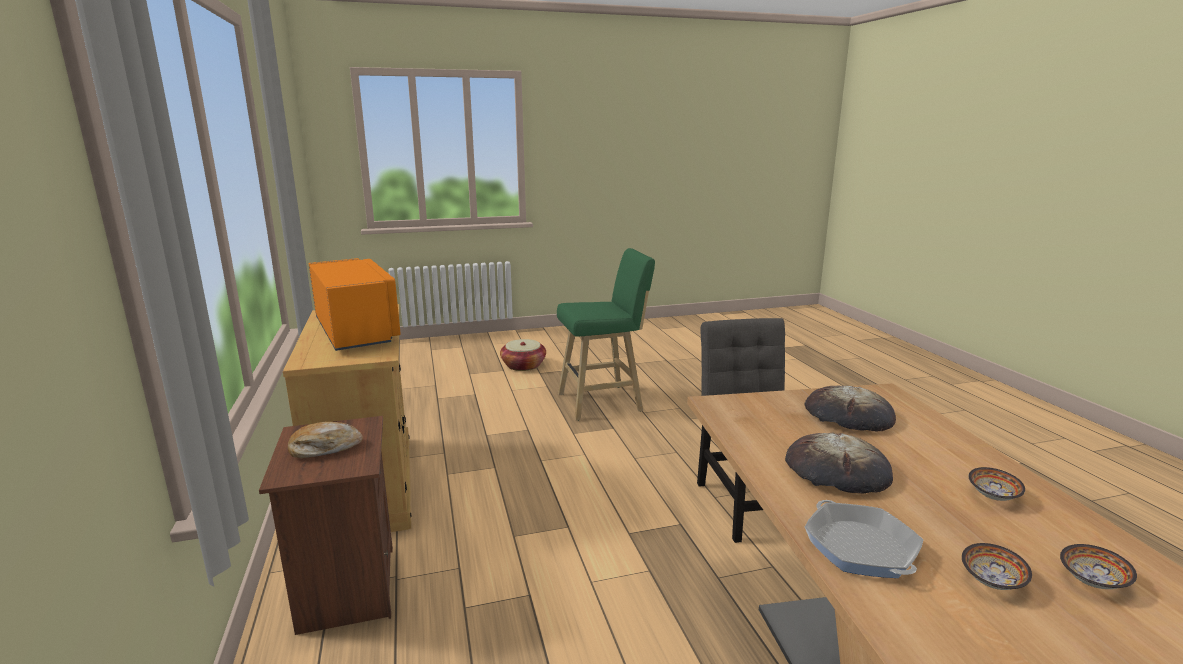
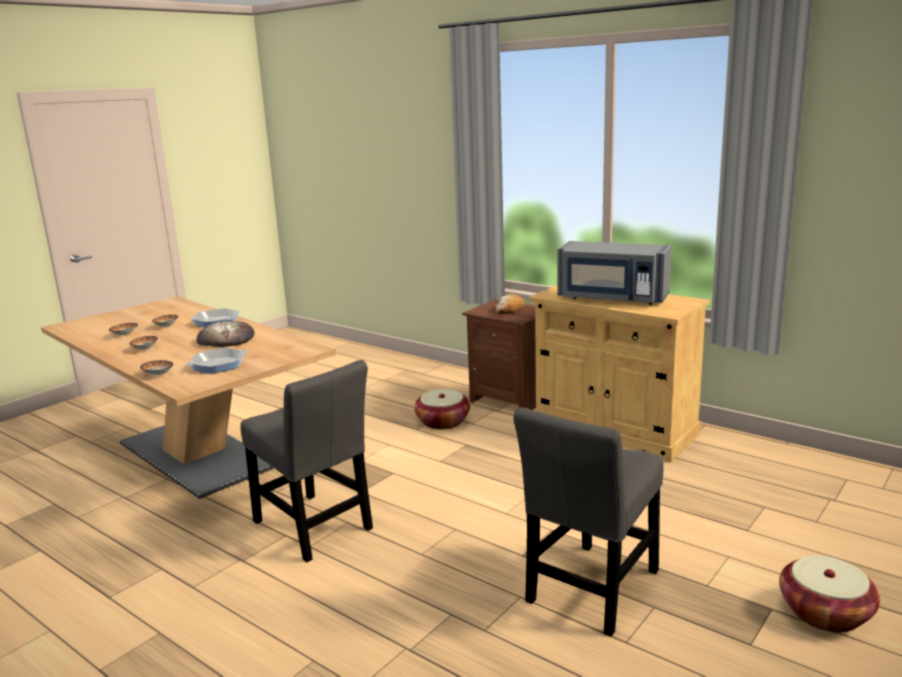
camera: 145 degrees right, 0 degrees up
orange microwave [309,258,400,351] -> grey microwave [557,241,672,305]
green stool [557,248,655,421] -> grey chair [513,407,663,636]
bread [805,386,896,432] -> frying pan [185,348,248,374]
none -> bowl [140,360,173,375]
none -> basket [414,389,470,430]

